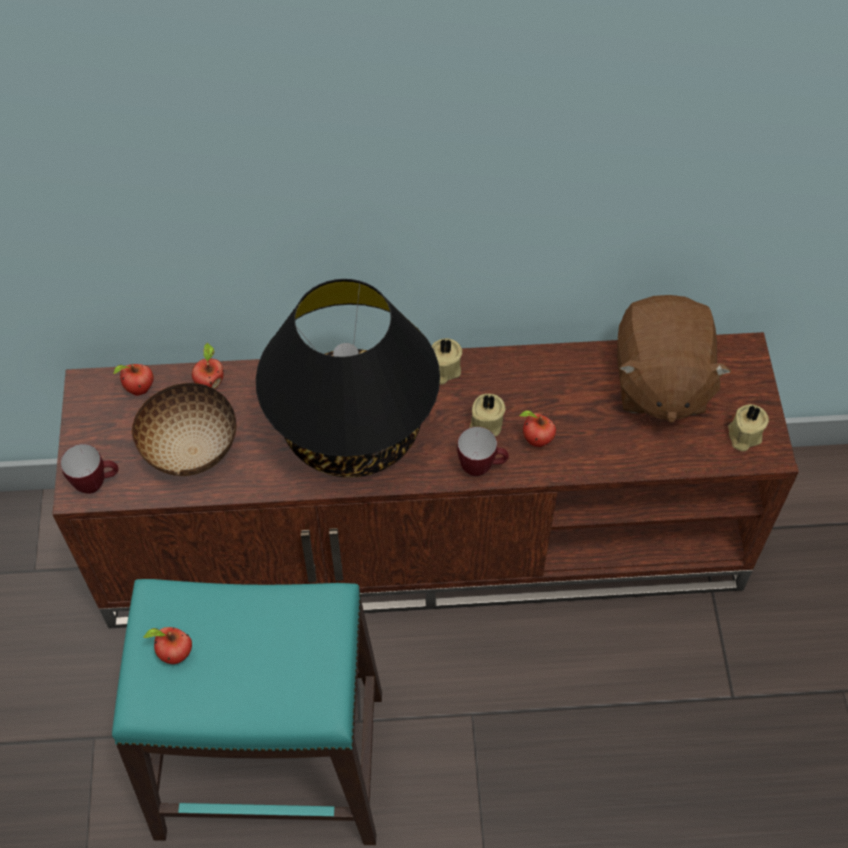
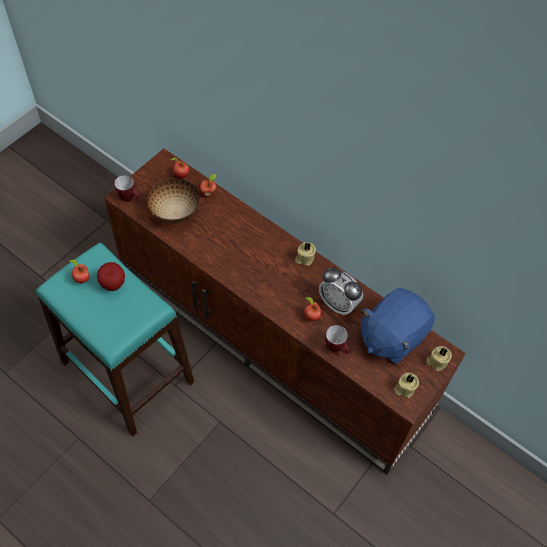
camera: 40 degrees right, 0 degrees up
black table lamp [256,279,440,478] -> none
mug [457,427,509,476] -> mug moved to [325,325,350,354]
beige candle [469,394,505,437] -> beige candle moved to [426,346,452,371]
brown plush toy [617,295,731,423] -> blue plush toy [361,288,435,364]
none -> apple [97,262,125,291]
none -> alarm clock [319,268,363,316]

